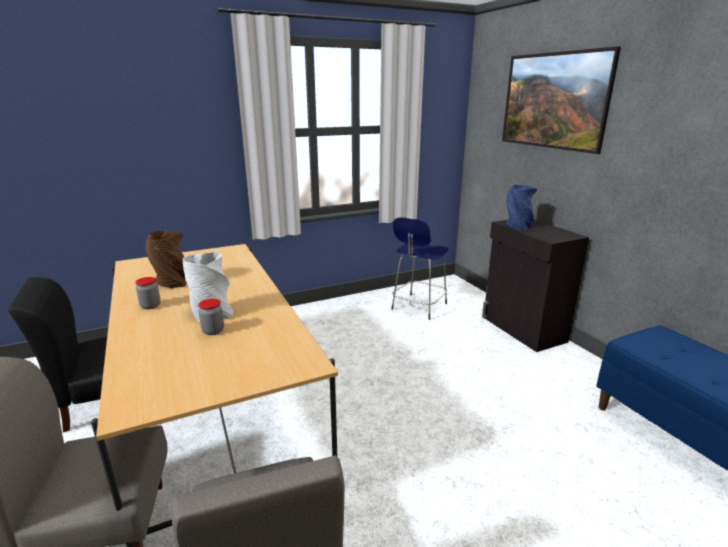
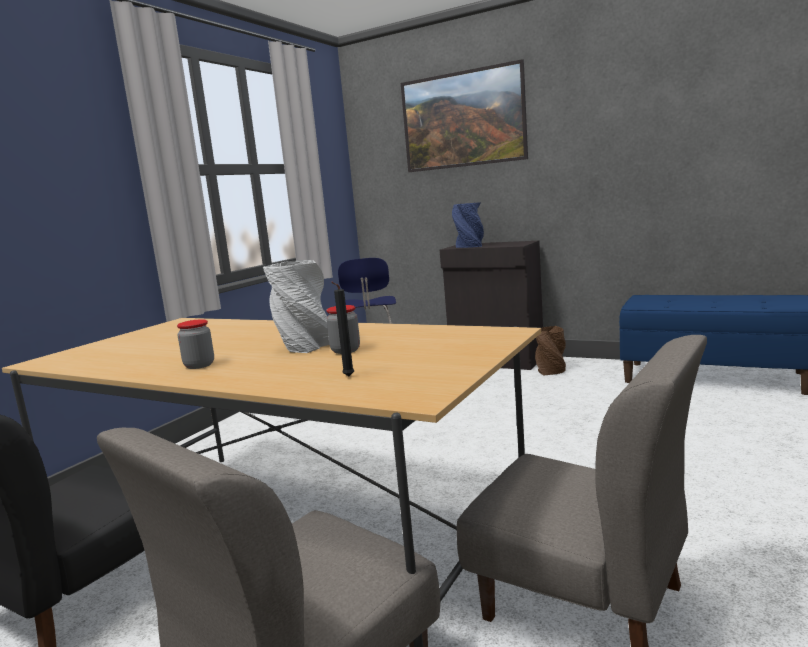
camera: 35 degrees left, 10 degrees down
brown vase [145,231,187,288] -> brown vase moved to [535,326,566,376]
none -> black candle [331,282,354,376]

